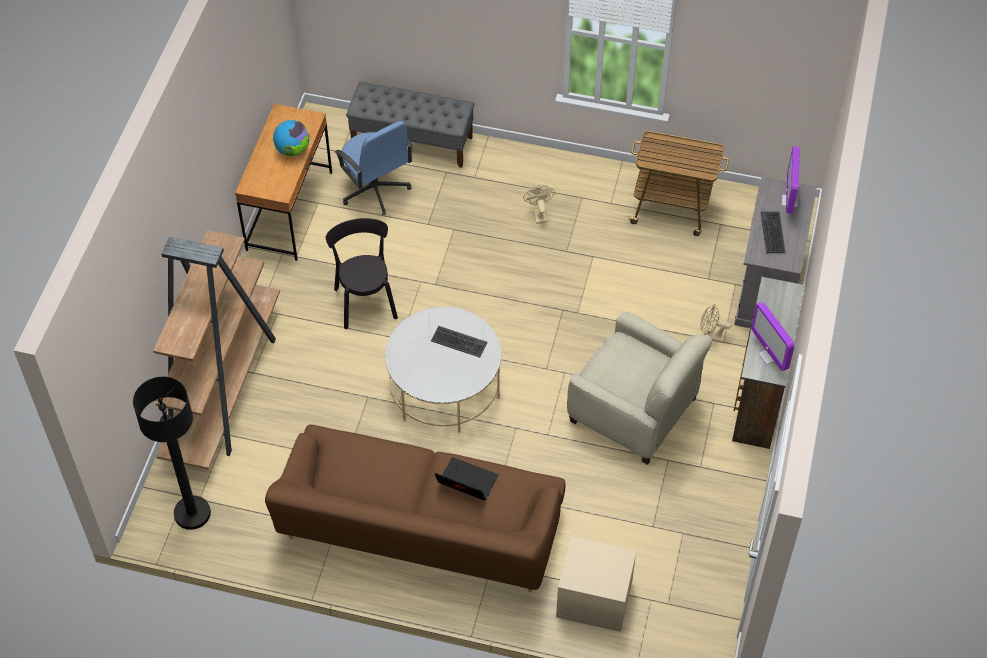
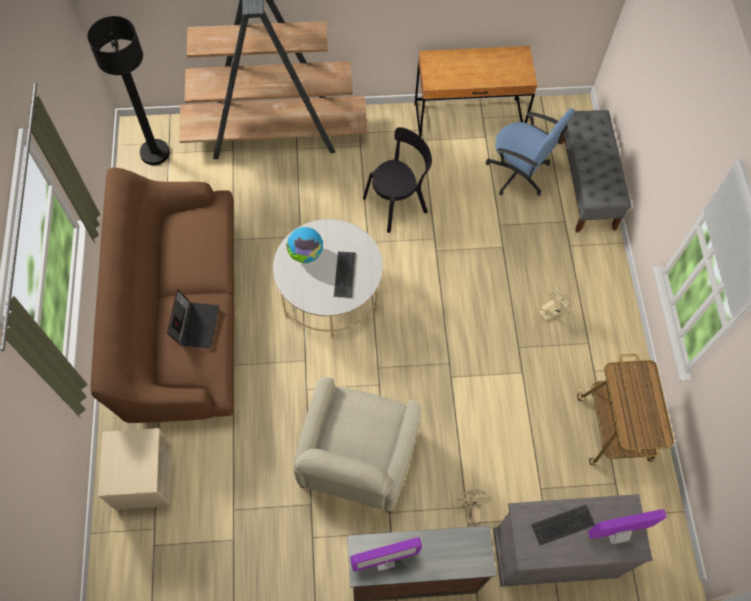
camera: 70 degrees right, 10 degrees up
globe [273,120,309,156] -> globe moved to [287,227,323,263]
blue office chair [335,121,413,215] -> blue office chair turned 90 degrees counterclockwise [486,108,575,196]
monitor [751,302,794,371] -> monitor turned 150 degrees counterclockwise [351,537,422,572]

